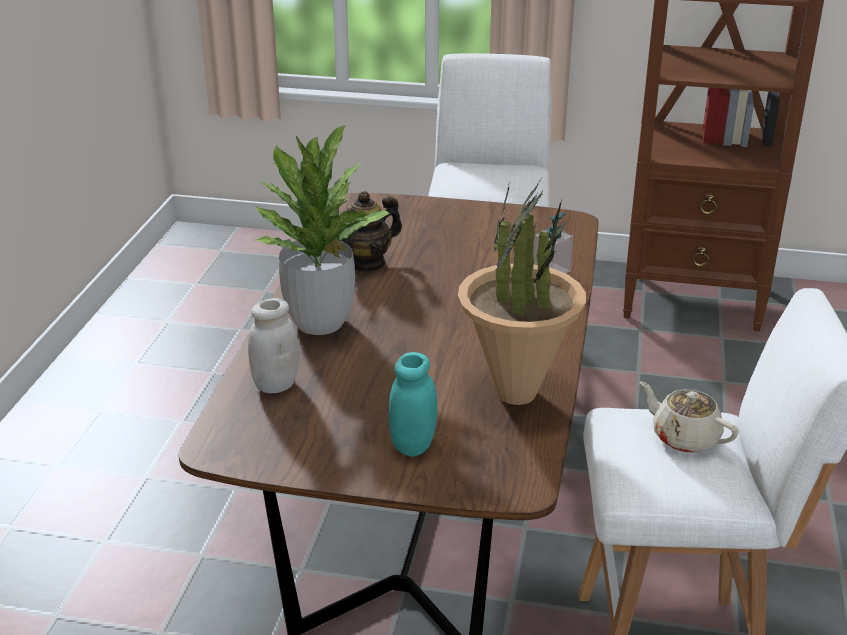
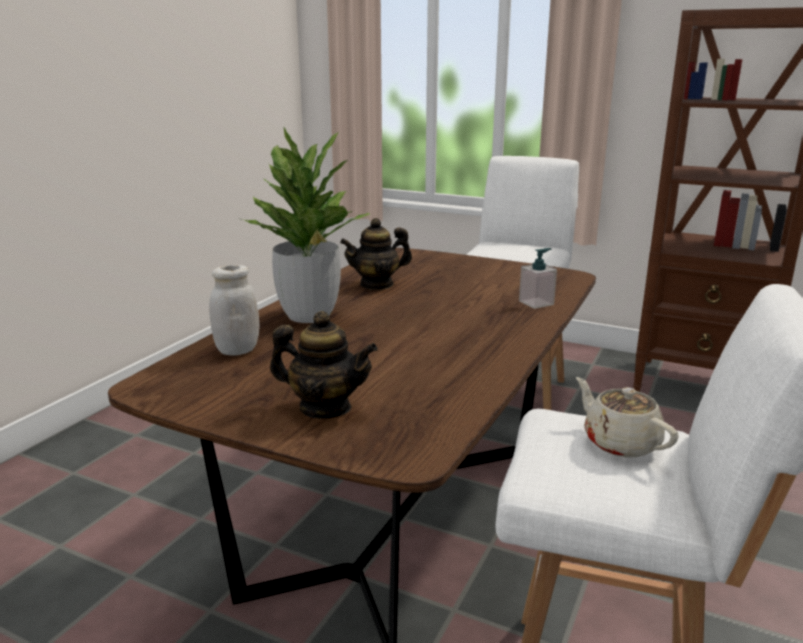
camera: 15 degrees right, 10 degrees down
turquoise jar [389,352,437,457] -> teapot [270,311,378,419]
potted plant [458,176,586,405] -> none

